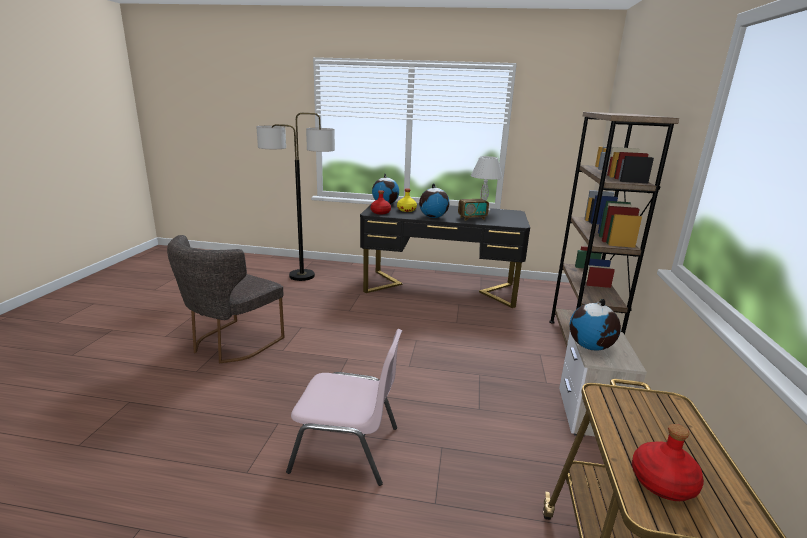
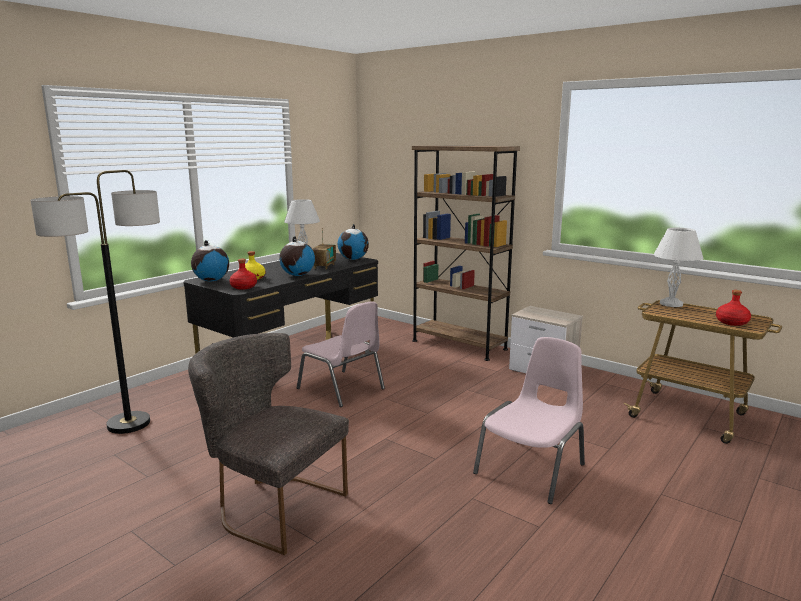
camera: 60 degrees left, 5 degrees down
grey chair [167,235,284,363] -> grey chair turned 150 degrees clockwise [188,333,349,555]
globe [570,299,621,351] -> globe moved to [338,224,369,260]
none -> pink chair [297,301,385,407]
none -> white table lamp [654,228,703,307]

